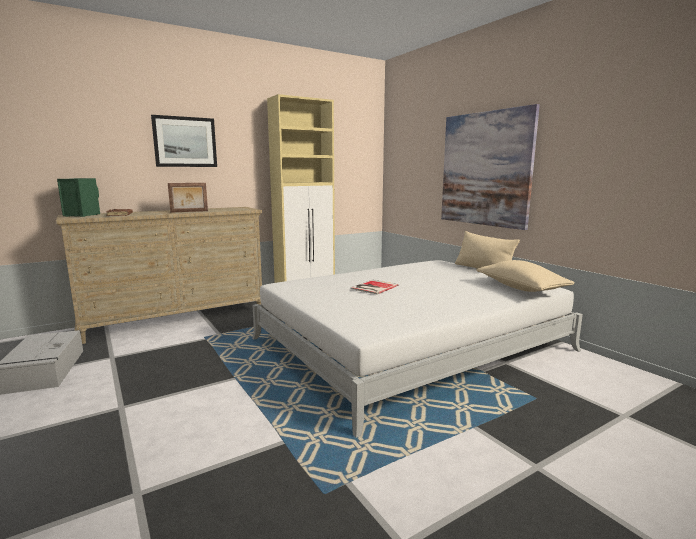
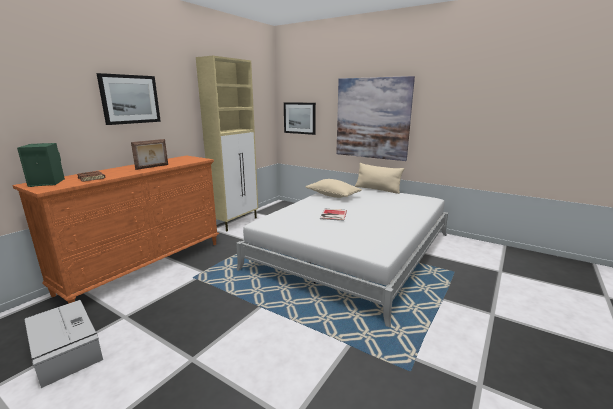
camera: 25 degrees left, 5 degrees up
beige dresser [56,207,262,344] -> orange dresser [12,156,219,304]
beige pillow [476,260,575,292] -> beige pillow moved to [305,179,362,198]
none -> picture [284,102,316,135]

